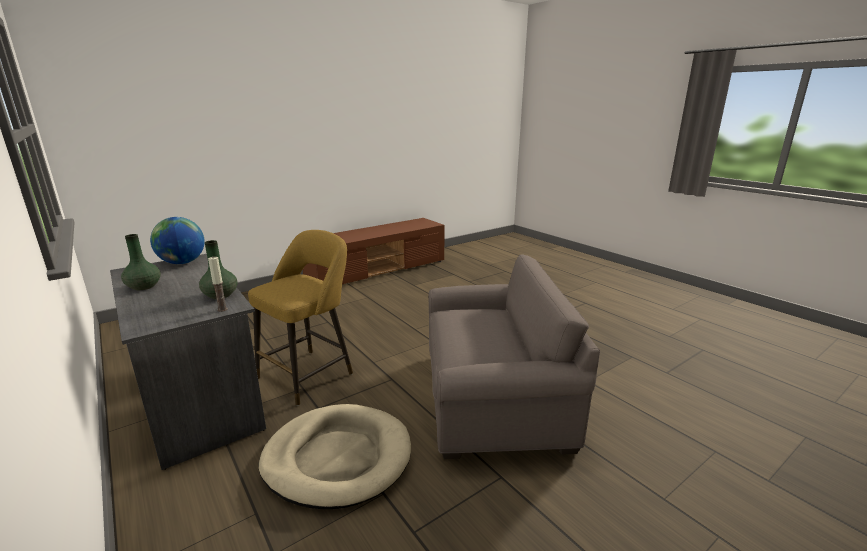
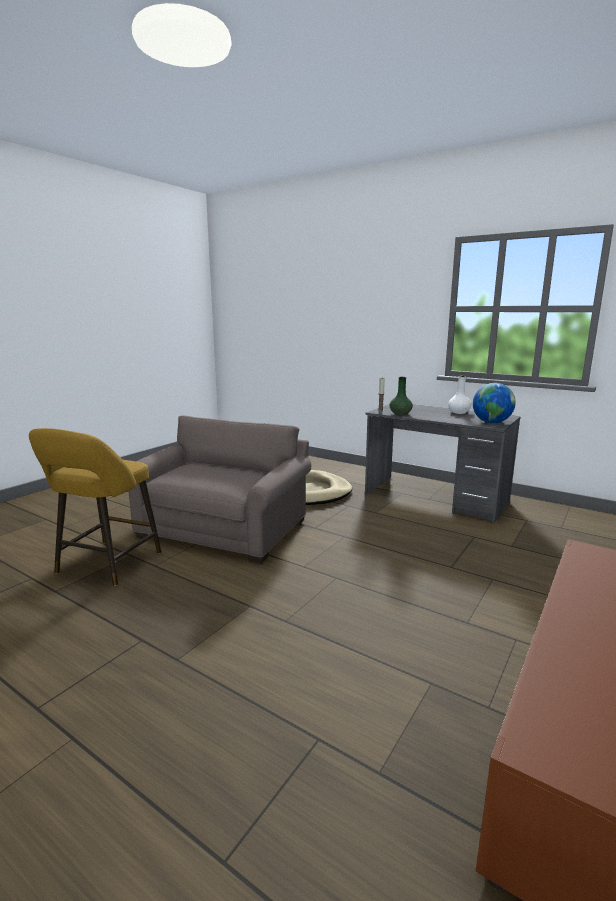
camera: 160 degrees right, 5 degrees down
green vase [121,234,161,290] -> white vase [448,376,472,414]
yellow stool [248,230,353,406] -> yellow stool moved to [29,428,161,586]
grey armchair [428,255,600,459] -> grey armchair turned 135 degrees clockwise [128,416,311,563]

